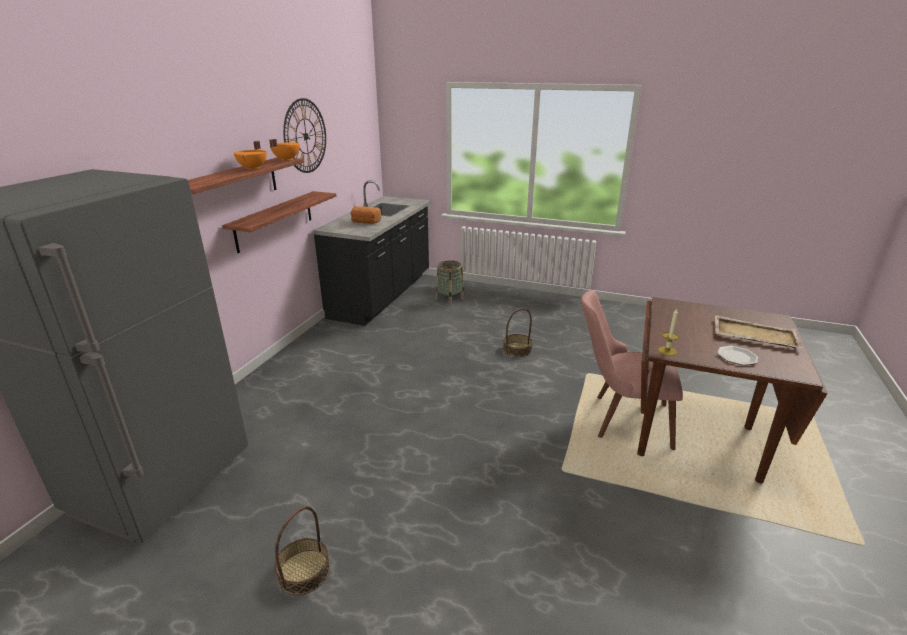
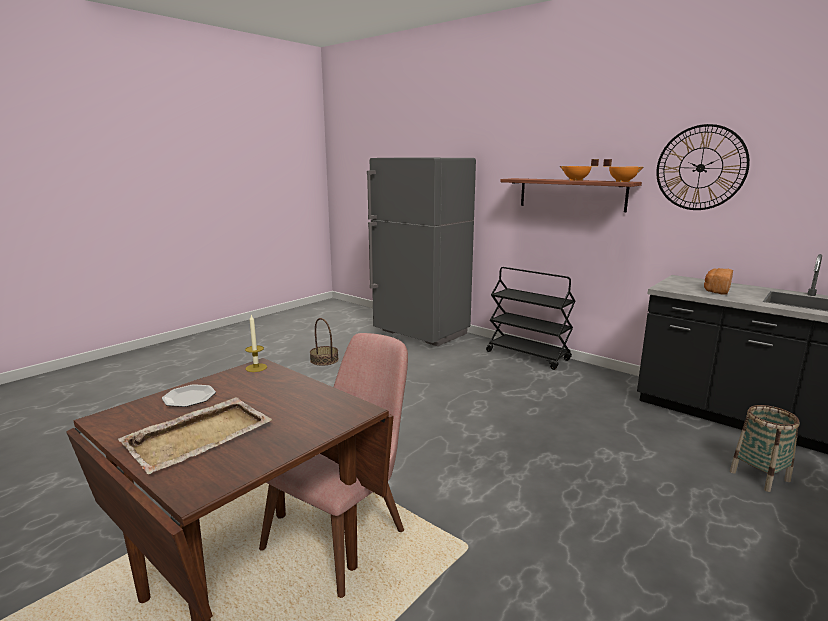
camera: 110 degrees right, 10 degrees down
shelf [222,191,336,253] -> none
basket [503,308,533,357] -> none
none -> black cart [486,267,575,370]

